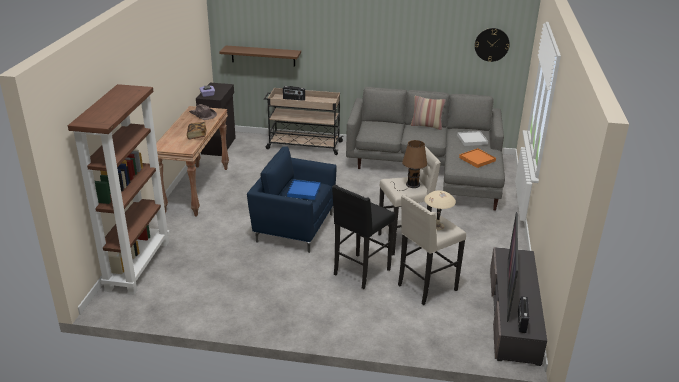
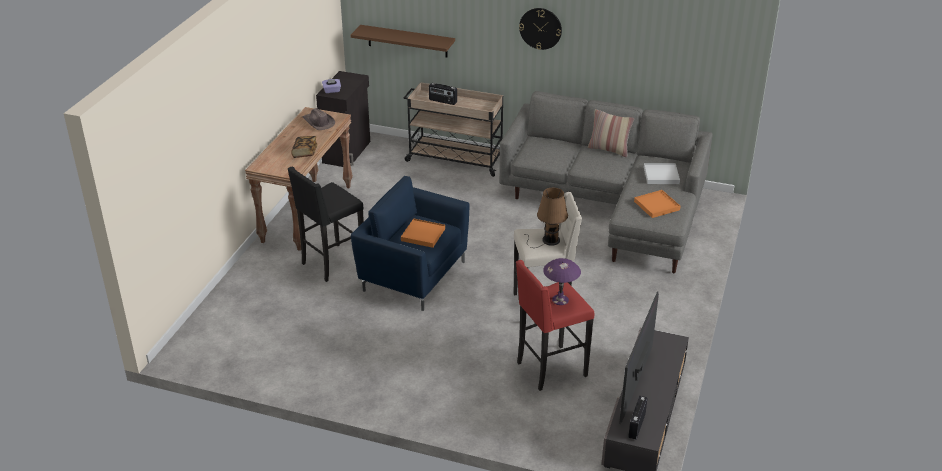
camera: 10 degrees right, 5 degrees up
brown bookcase [68,84,170,295] -> none
blue tray [287,180,320,200] -> orange tray [401,219,445,248]
black stool [332,185,395,289] -> black stool moved to [288,167,364,282]
beige stool [398,194,466,305] -> red stool [516,260,594,391]
beige table lamp [424,190,456,230] -> purple table lamp [543,258,581,305]
wall clock [475,28,510,62] -> wall clock moved to [519,8,562,50]

